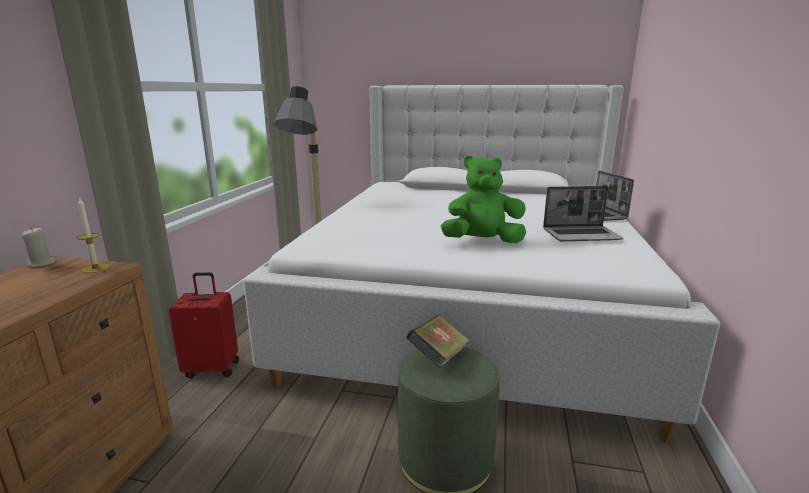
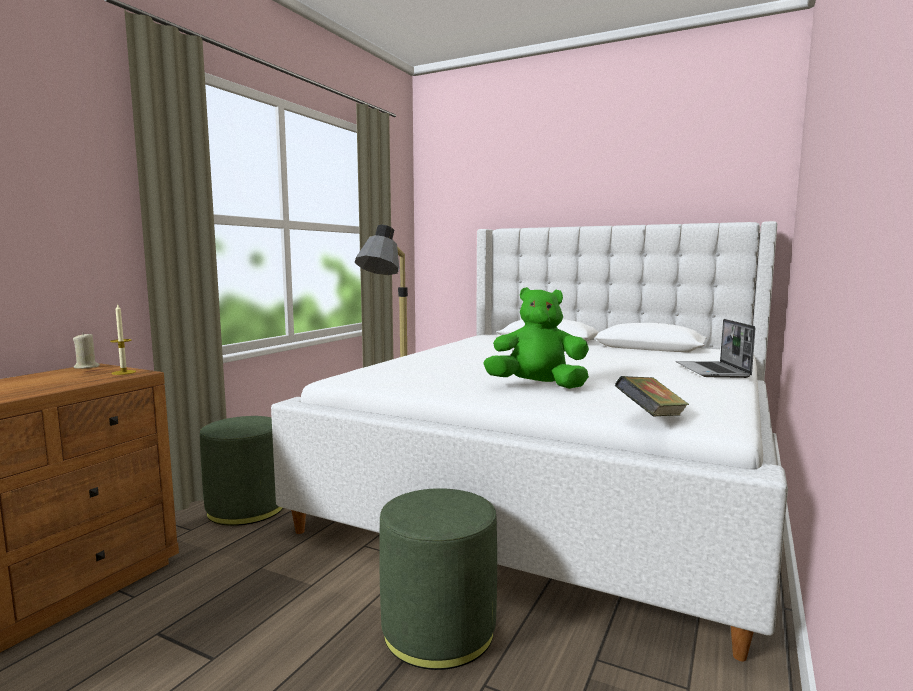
camera: 15 degrees right, 10 degrees down
red suitcase [169,272,239,378] -> green ottoman [200,416,283,526]
book [406,315,469,368] -> book moved to [615,376,689,416]
laptop [543,186,624,241] -> none

